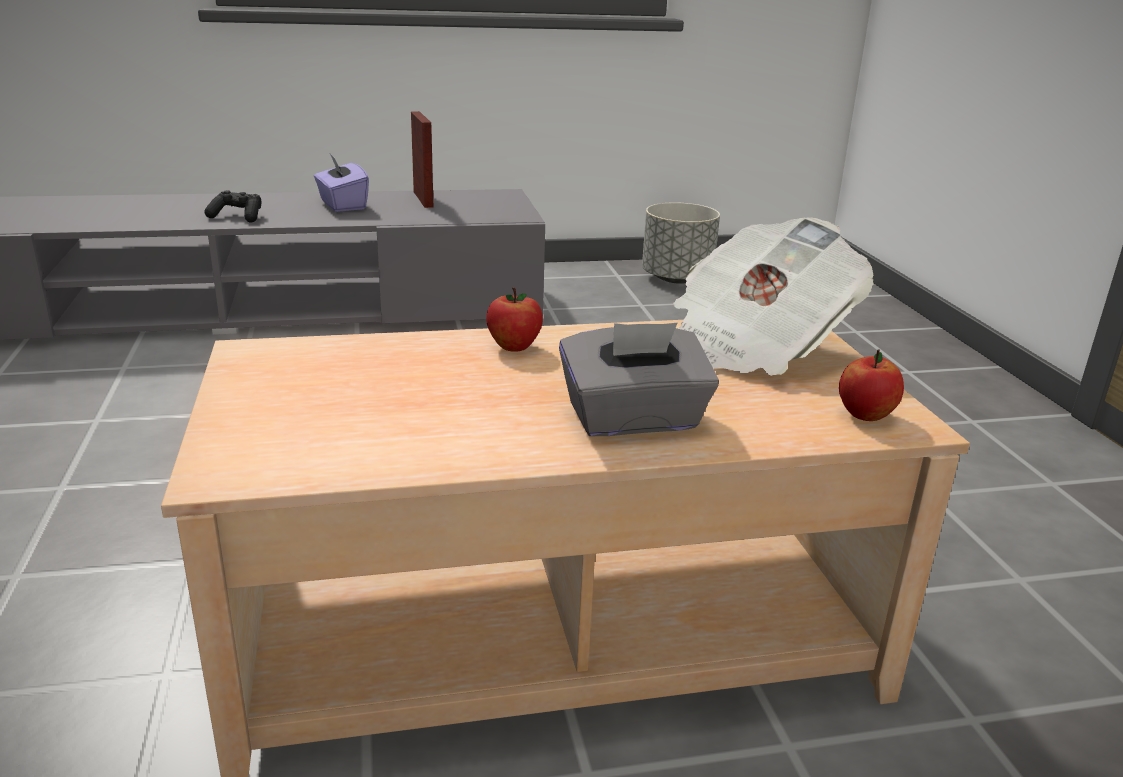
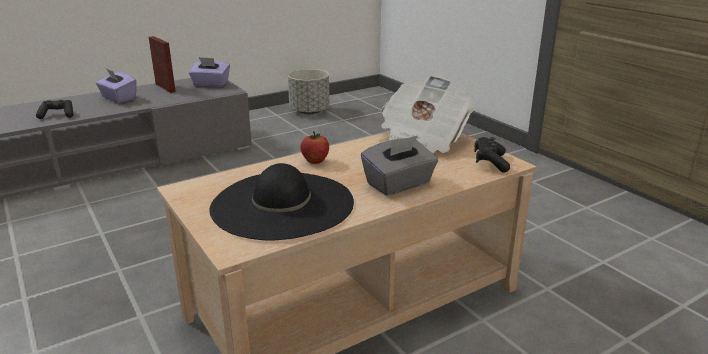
camera: 20 degrees left, 0 degrees up
apple [839,349,904,421] -> black game controller [474,137,510,172]
none -> purple tissue box [188,57,230,87]
none -> black hat [209,163,354,240]

